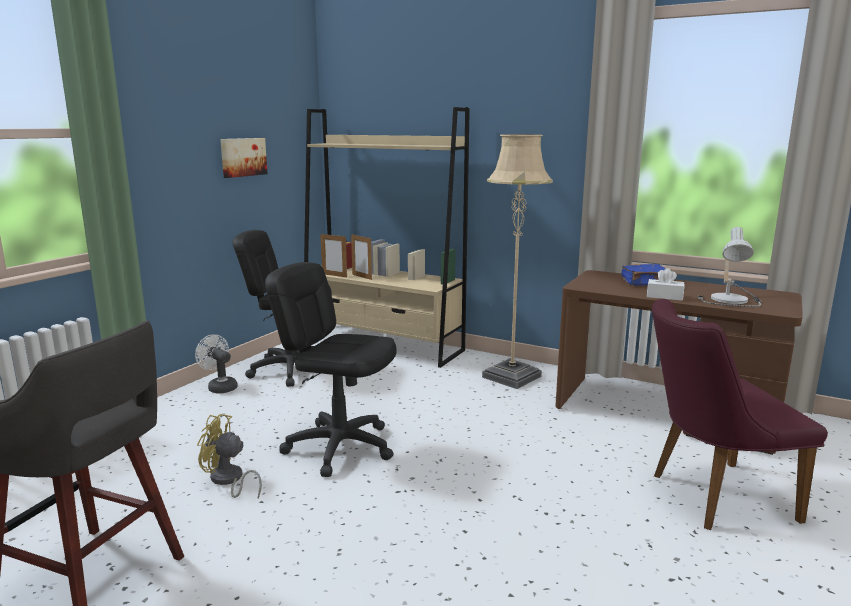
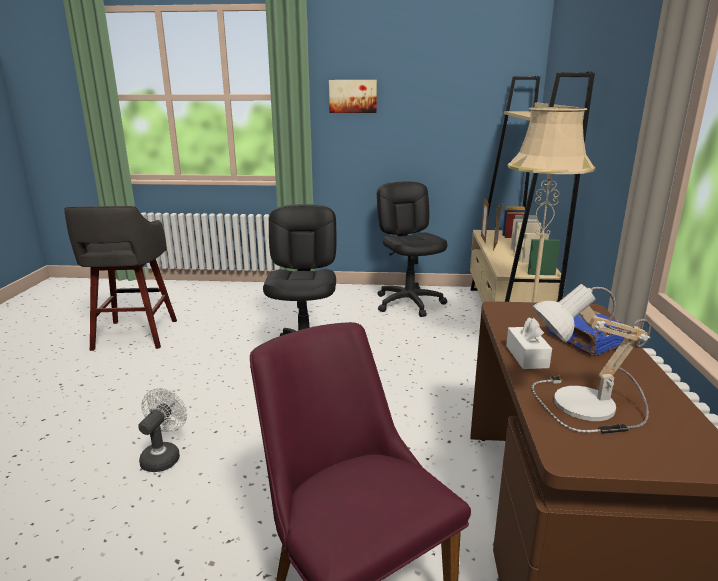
camera: 65 degrees right, 5 degrees up
white fan [195,334,238,394] -> white fan moved to [138,388,187,472]
yellow fan [197,414,262,499] -> none
picture [220,138,267,178] -> picture moved to [329,80,377,113]

